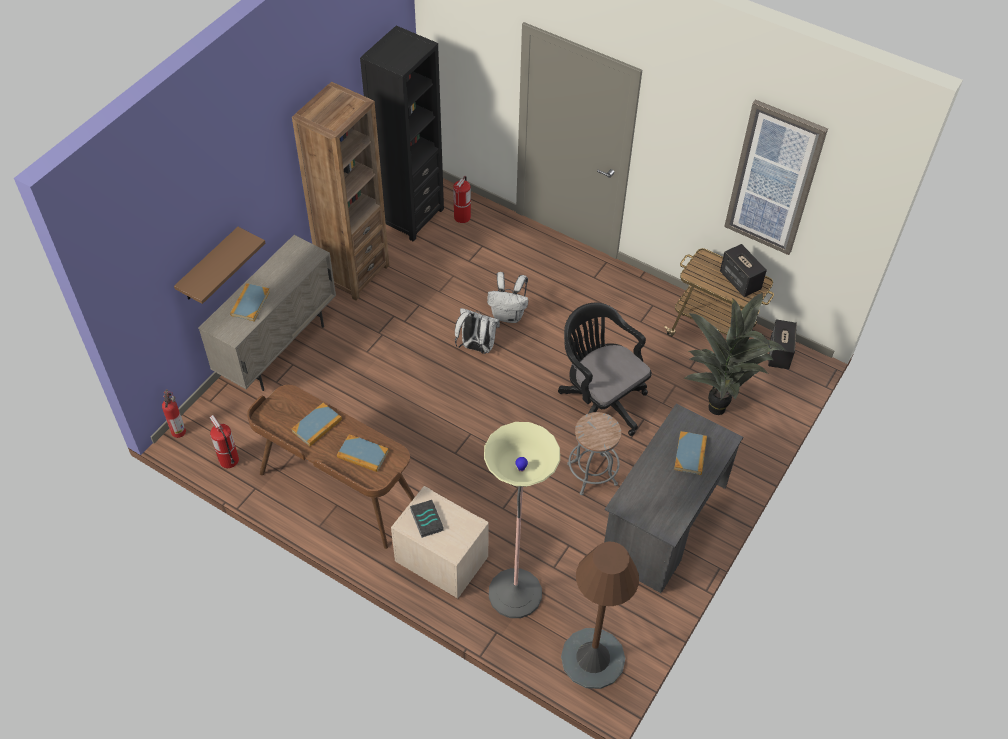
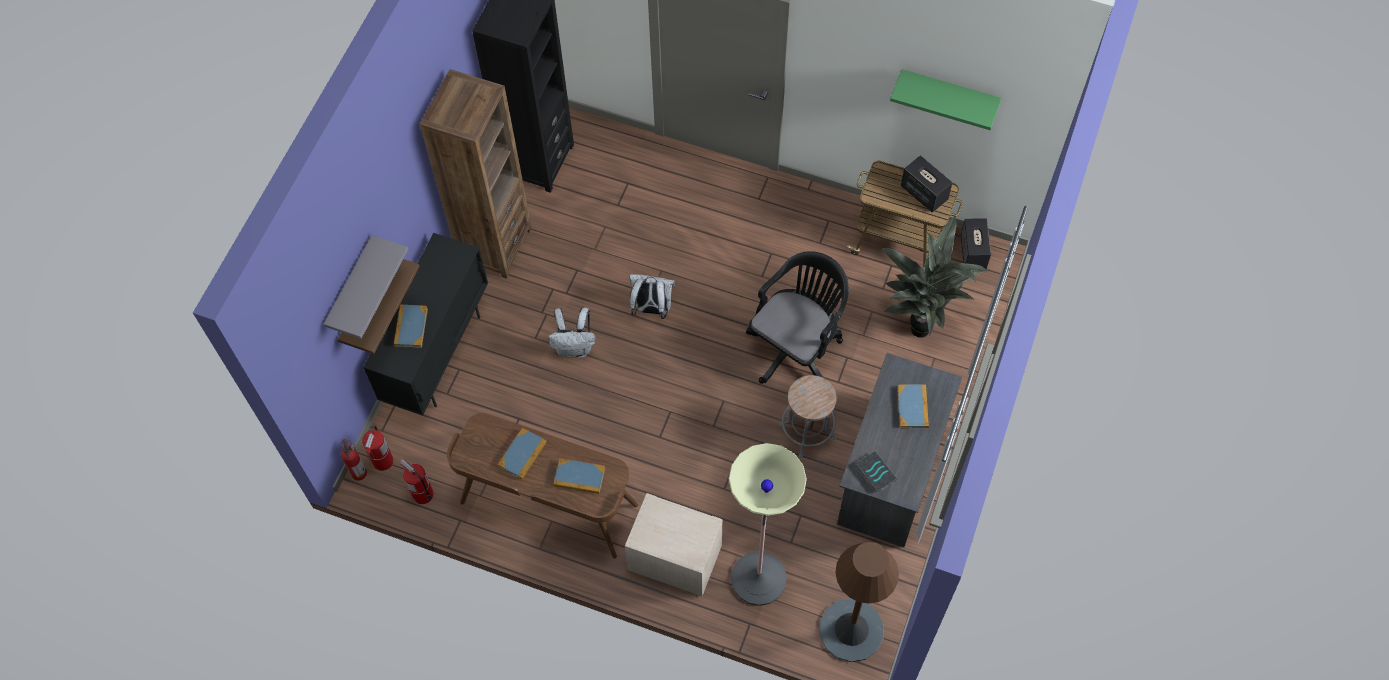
camera: 10 degrees left, 10 degrees up
beige cabinet [198,235,336,391] -> black cabinet [363,233,488,415]
book [410,500,444,538] -> book moved to [856,451,897,493]
fire extinguisher [453,176,471,223] -> fire extinguisher moved to [362,426,394,471]
white backpack [487,272,528,323] -> white backpack moved to [549,307,596,358]
black office chair [558,303,652,436] -> black office chair turned 90 degrees clockwise [746,251,849,384]
picture [724,100,828,255] -> green shelf [890,69,1001,130]
none -> grey shelf [324,235,408,339]

